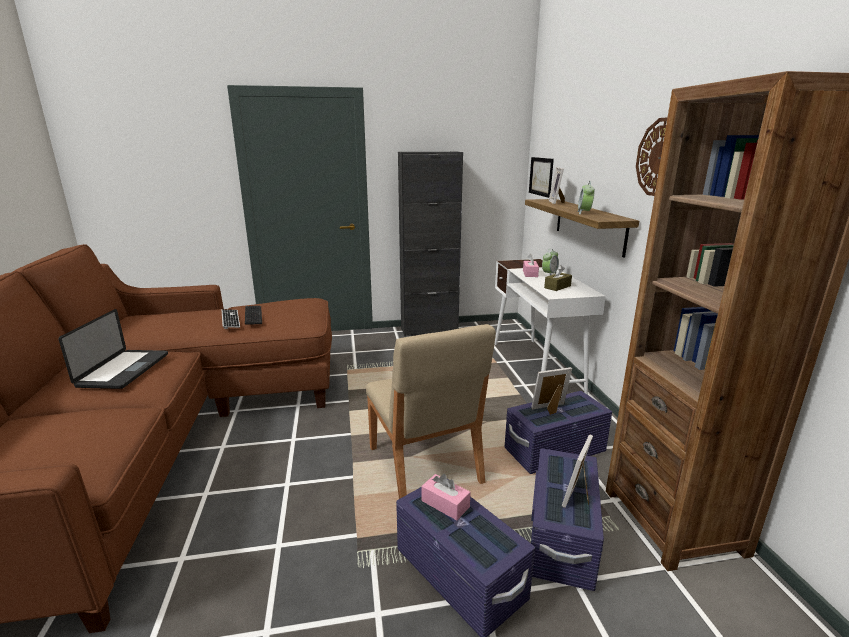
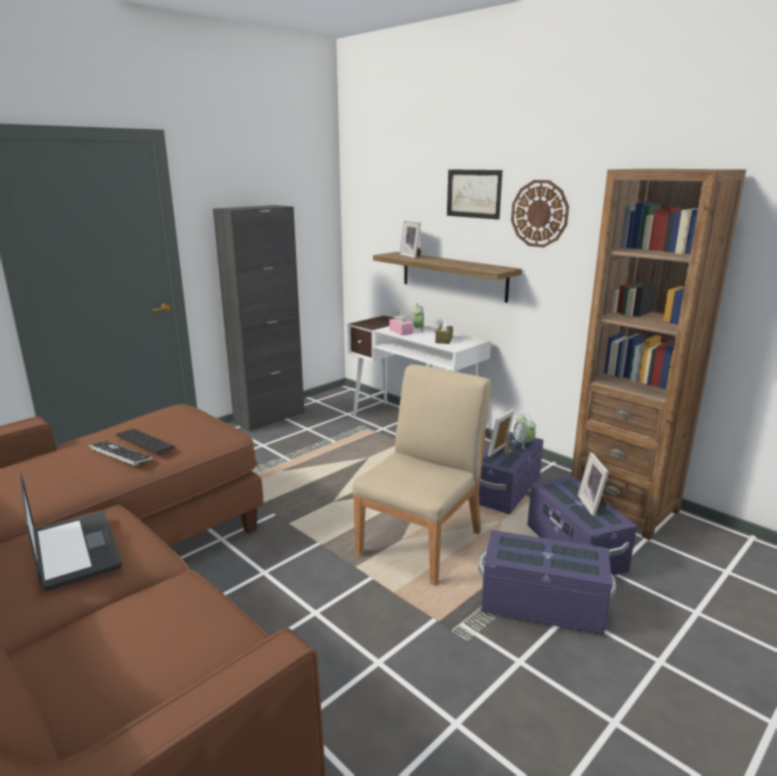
camera: 35 degrees left, 0 degrees up
beige chair [366,324,496,499] -> beige chair turned 90 degrees counterclockwise [352,364,492,586]
pink tissue box [422,474,471,520] -> none
picture [529,157,554,198] -> picture moved to [447,169,503,220]
alarm clock [577,181,595,214] -> alarm clock moved to [513,413,536,449]

